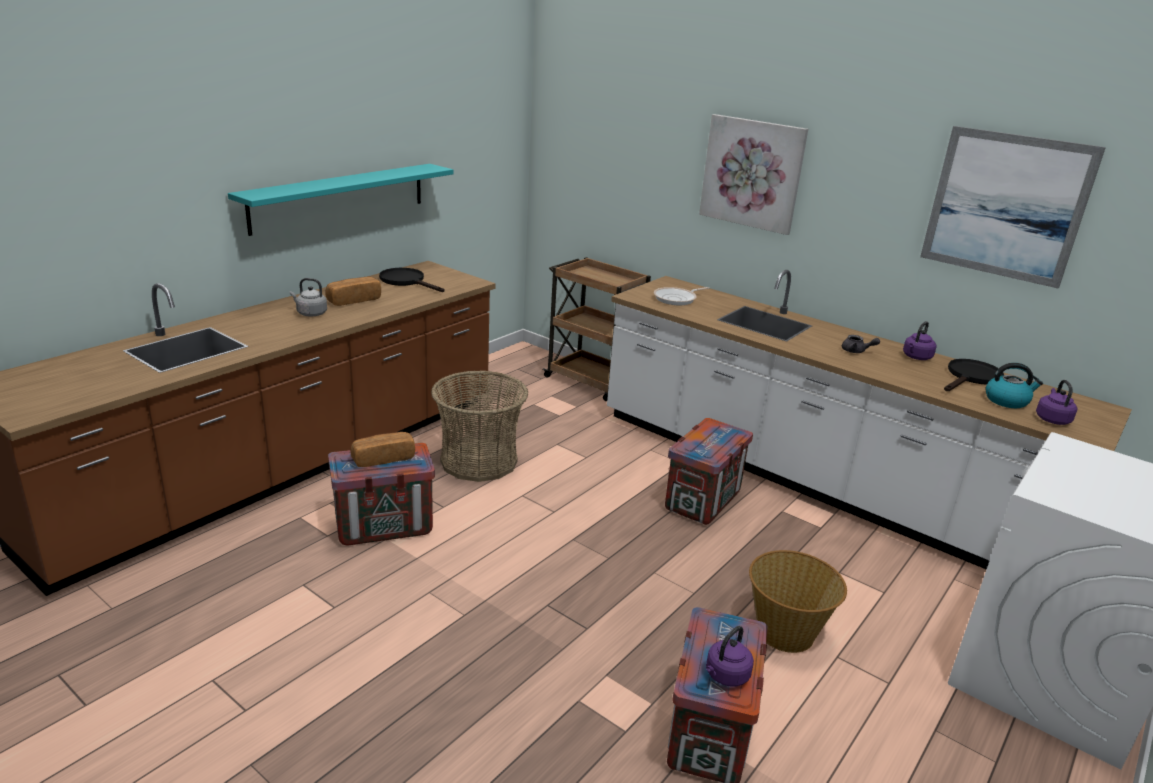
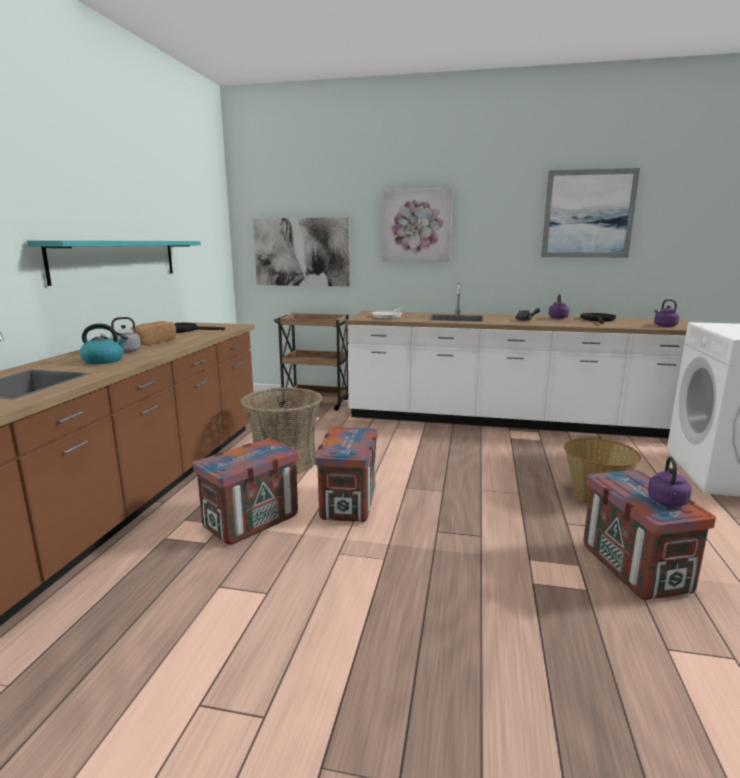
camera: 25 degrees left, 10 degrees down
bread [350,432,415,467] -> none
crate [665,418,753,525] -> crate moved to [314,427,378,522]
kettle [986,363,1043,408] -> kettle moved to [80,323,128,364]
none -> picture [253,217,350,287]

